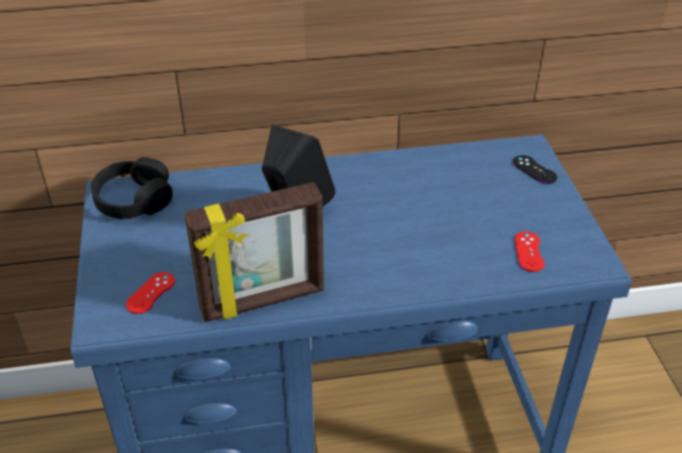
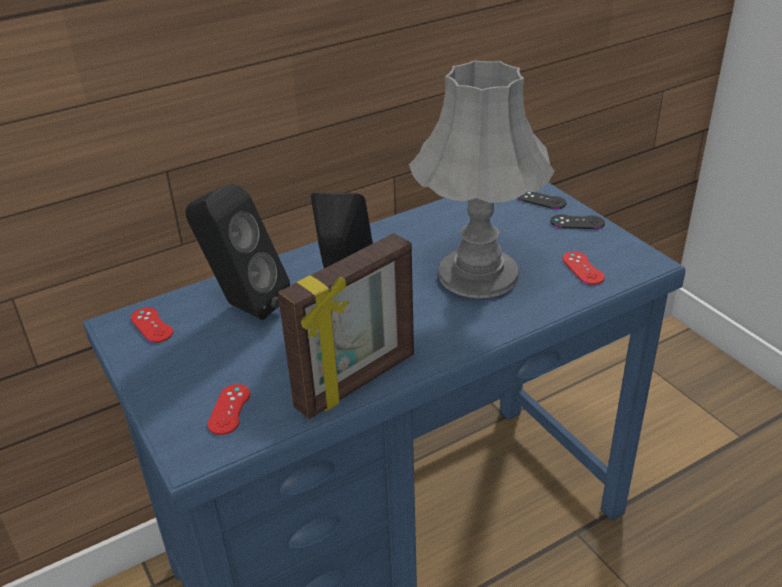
camera: 20 degrees left, 5 degrees down
black headphones [91,157,173,219] -> red game controller [131,308,173,343]
none -> black speaker [186,183,290,320]
none -> grey table lamp [409,60,555,298]
none -> black game controller [550,214,605,229]

